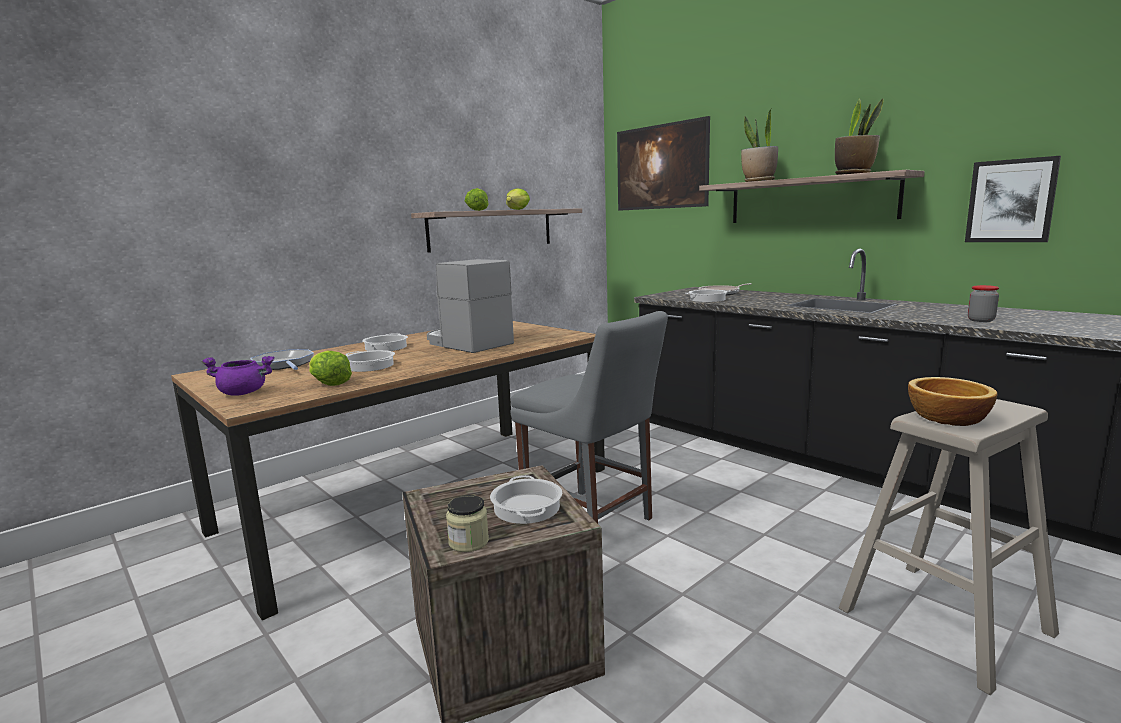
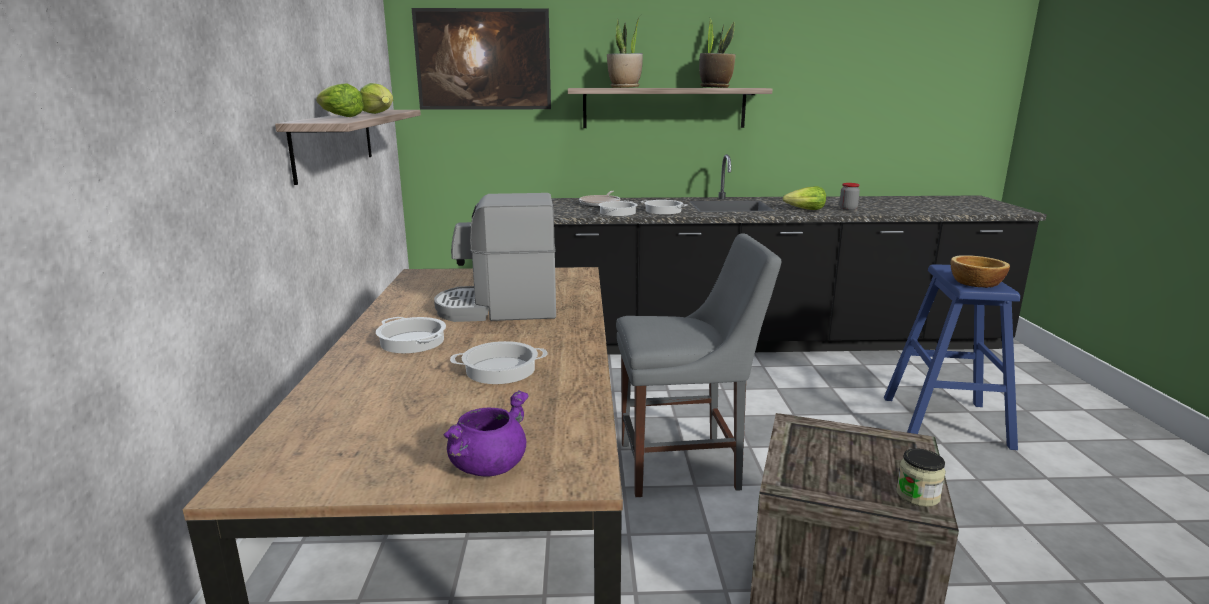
camera: 50 degrees left, 5 degrees up
frying pan [250,349,314,370] -> none
lettuce [309,351,352,386] -> lettuce moved to [783,186,826,210]
cooking pot [490,475,562,524] -> cooking pot moved to [641,200,688,214]
beige stool [839,399,1059,695] -> blue stool [884,264,1020,450]
picture [965,156,1061,242] -> none

